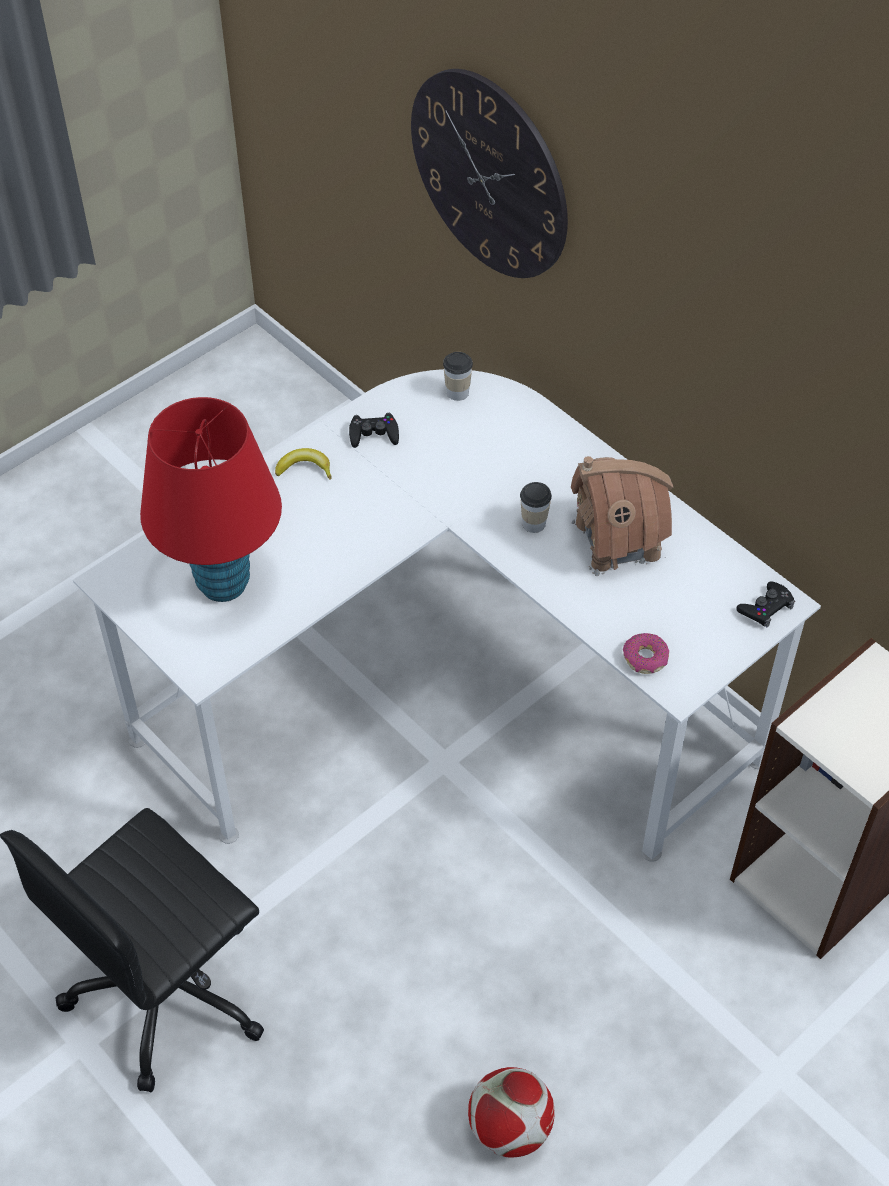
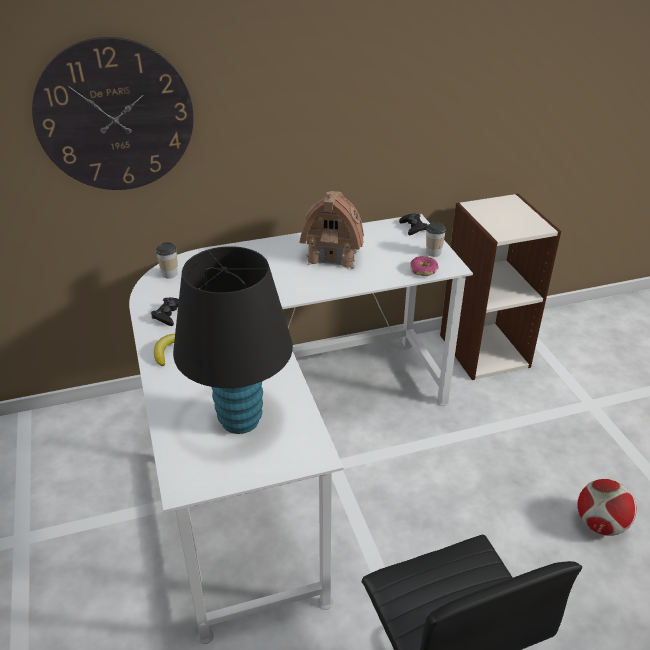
camera: 65 degrees left, 15 degrees down
red table lamp [140,397,282,602] -> black table lamp [173,246,293,434]
cup [520,482,552,533] -> cup moved to [426,222,446,257]

